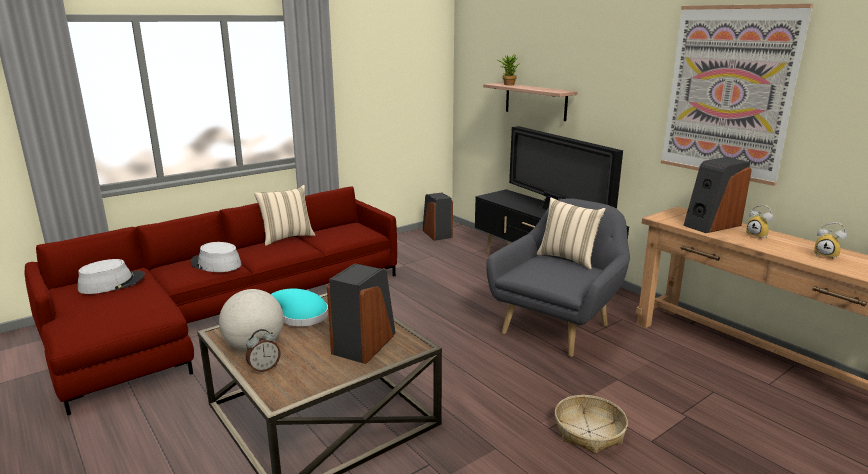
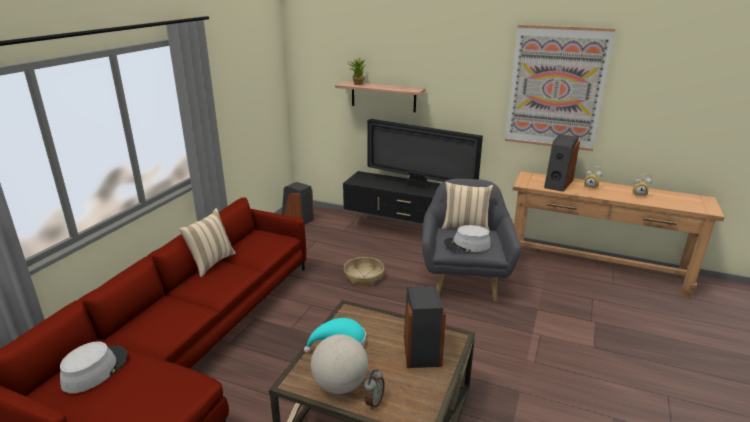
camera: 30 degrees left, 5 degrees up
grey hat [190,242,241,272] -> grey hat moved to [444,225,491,252]
basket [555,395,628,454] -> basket moved to [344,257,384,286]

